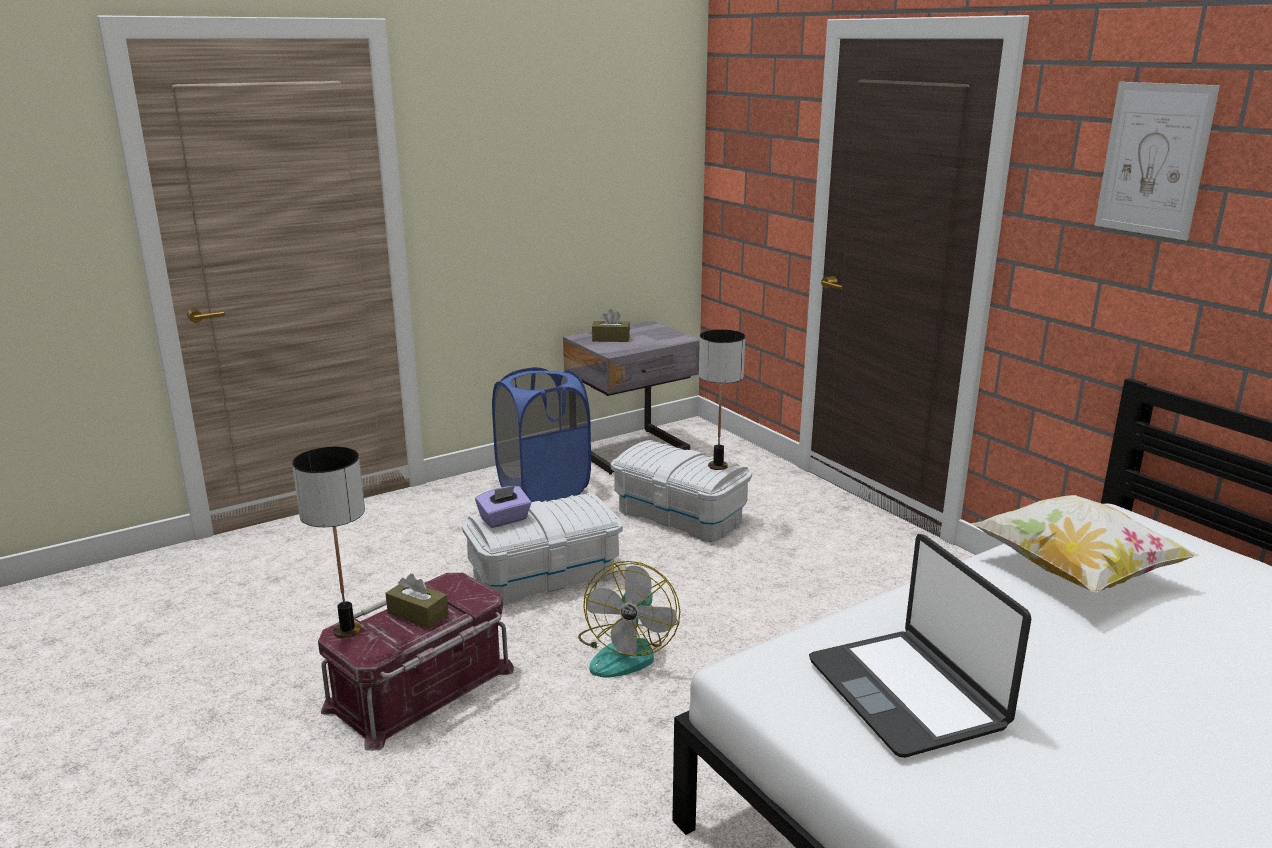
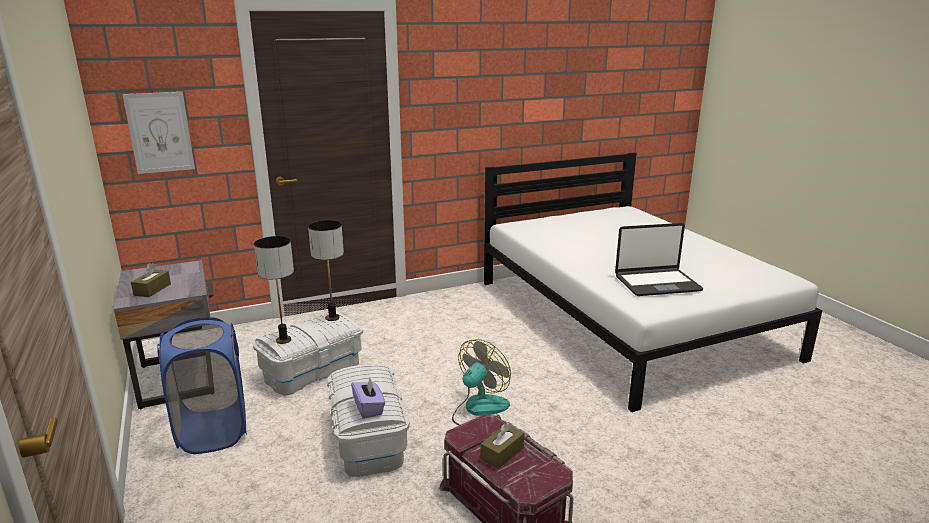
camera: 80 degrees left, 0 degrees up
table lamp [292,446,365,638] -> table lamp moved to [254,236,294,344]
fan [578,561,680,677] -> fan turned 75 degrees counterclockwise [452,339,511,426]
pillow [971,495,1199,593] -> none
picture [1094,82,1220,240] -> picture moved to [123,92,195,174]

